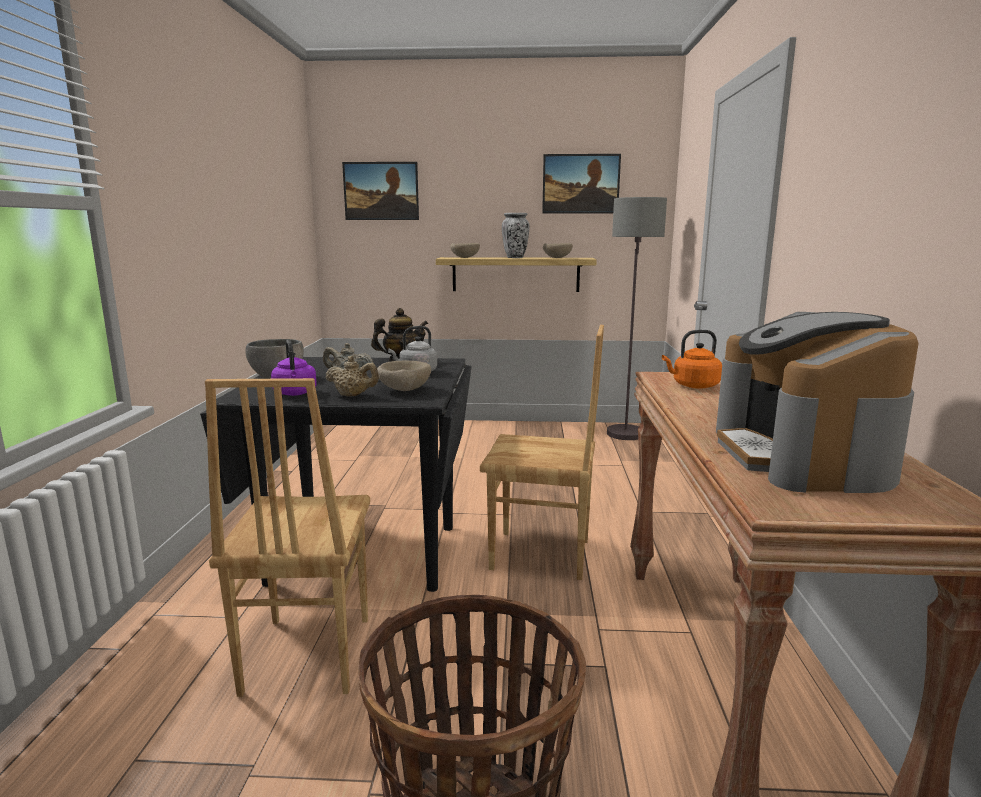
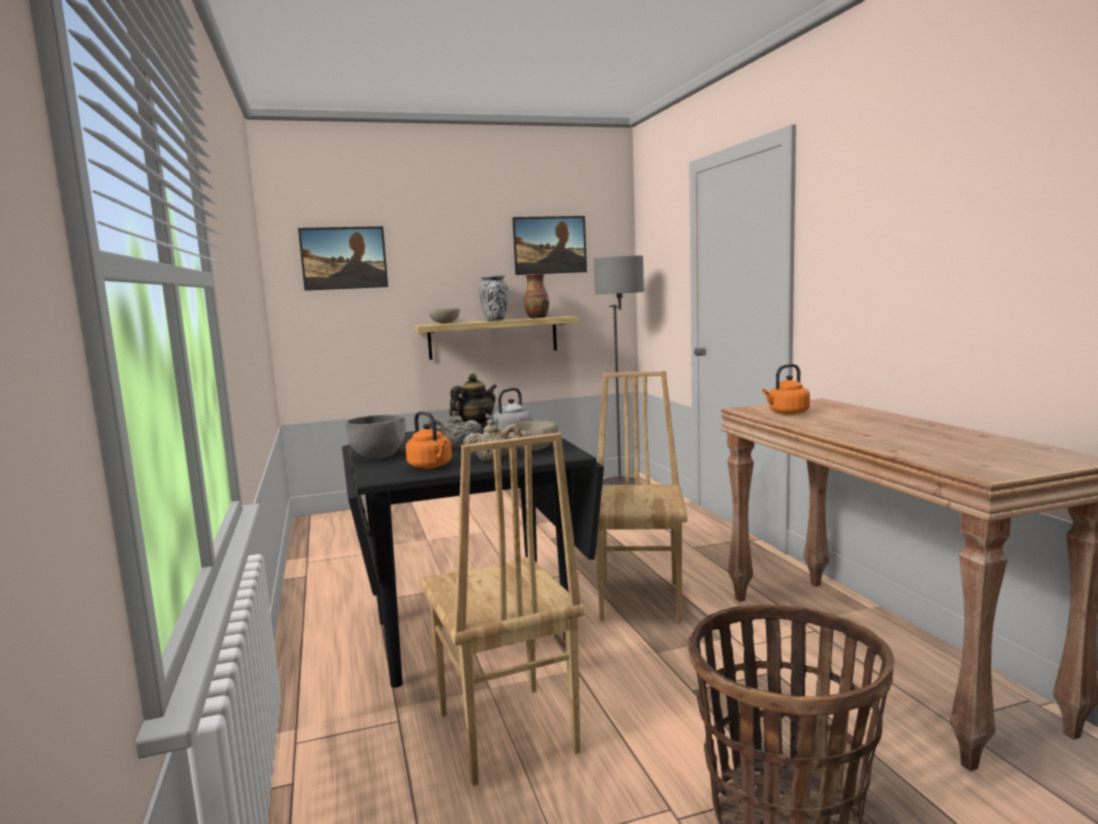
camera: 20 degrees left, 5 degrees down
purple kettle [271,340,317,396] -> orange kettle [406,411,452,469]
brown chair [480,325,604,580] -> brown chair turned 75 degrees counterclockwise [596,371,688,622]
beige bowl [543,243,573,258] -> vase [524,273,549,319]
coffee machine [716,312,919,493] -> none

